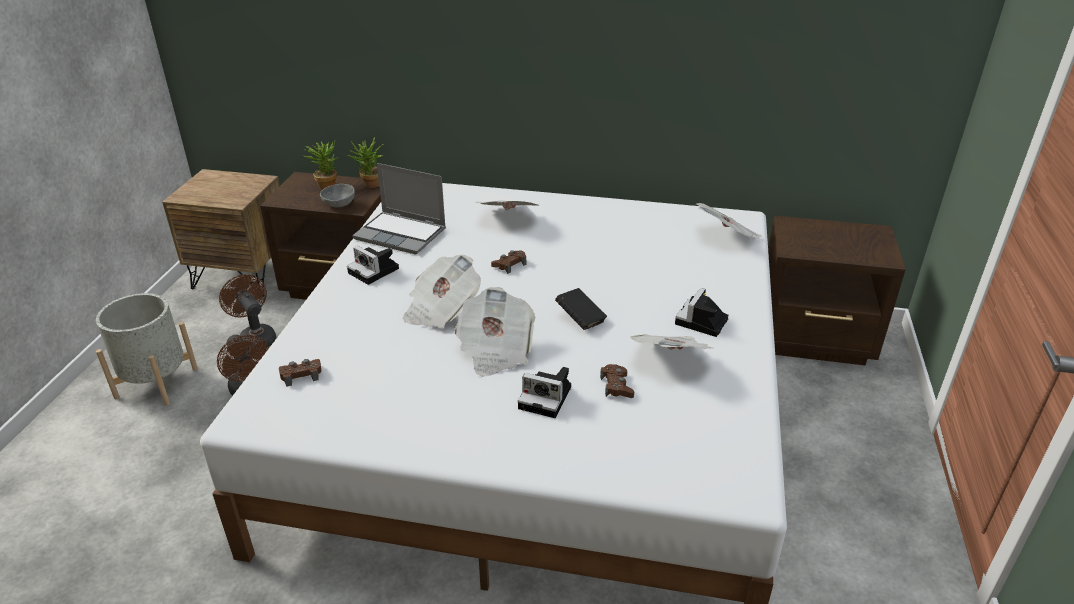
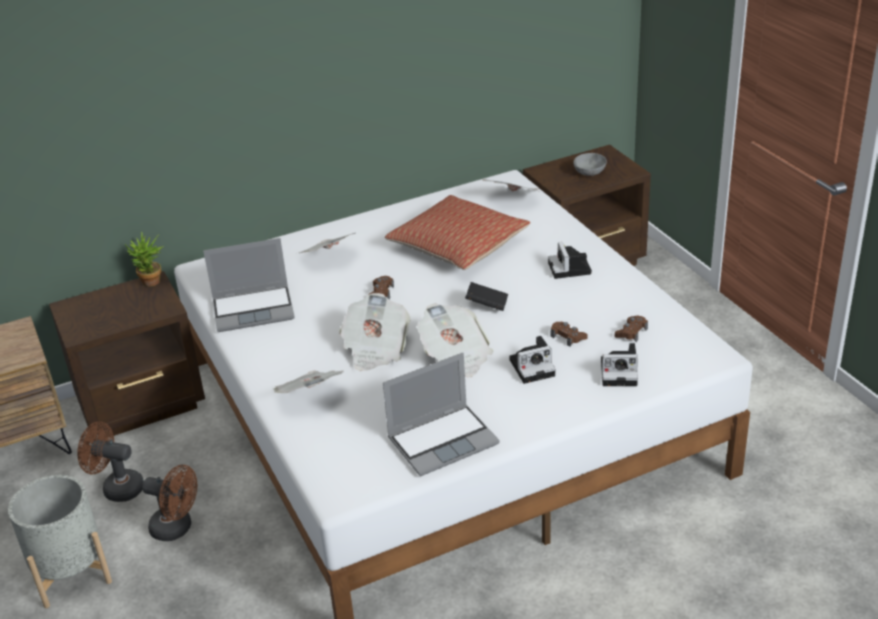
camera: 35 degrees left, 0 degrees up
brown game controller [279,359,321,387] -> brown game controller moved to [615,315,648,342]
potted plant [305,140,339,190] -> none
grey bowl [320,184,355,207] -> grey bowl moved to [573,153,607,176]
camera [347,246,399,285] -> camera moved to [601,343,638,386]
newspaper [630,334,712,350] -> newspaper moved to [273,371,343,393]
none -> laptop [383,353,500,476]
none -> pillow [385,195,530,270]

